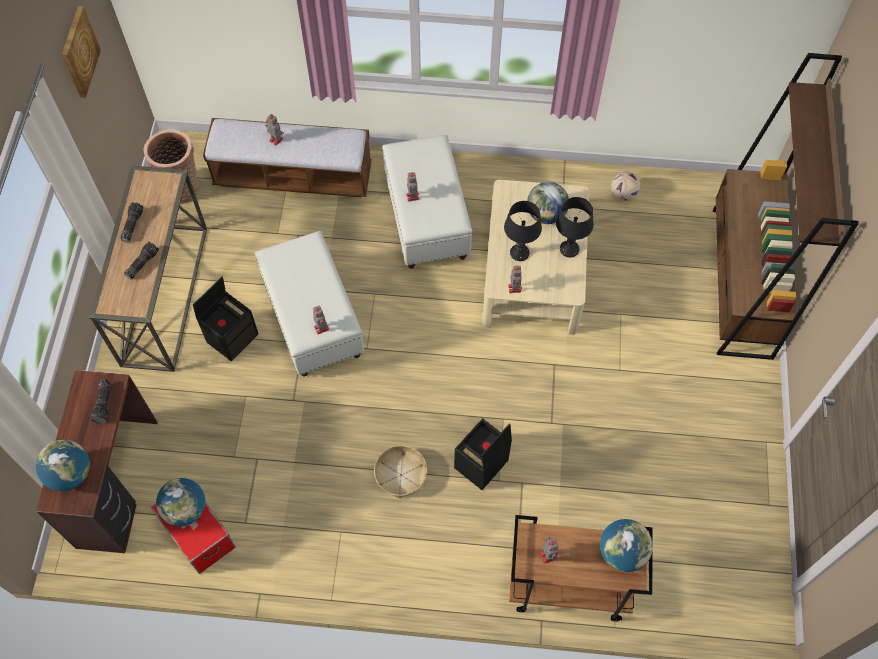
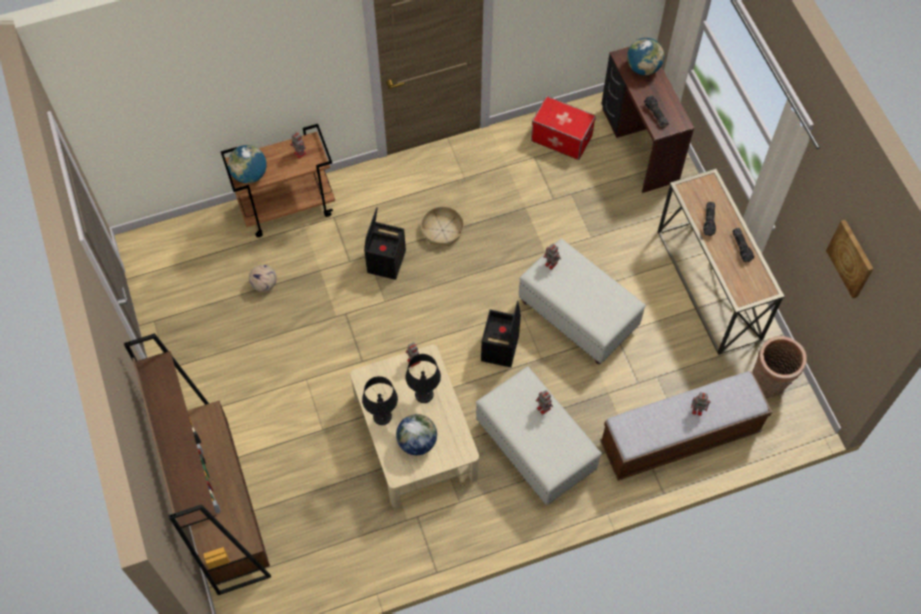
camera: 155 degrees right, 0 degrees up
globe [156,478,205,526] -> none
black storage box [193,276,258,362] -> black storage box moved to [481,301,521,367]
football [611,172,640,201] -> football moved to [249,265,277,292]

